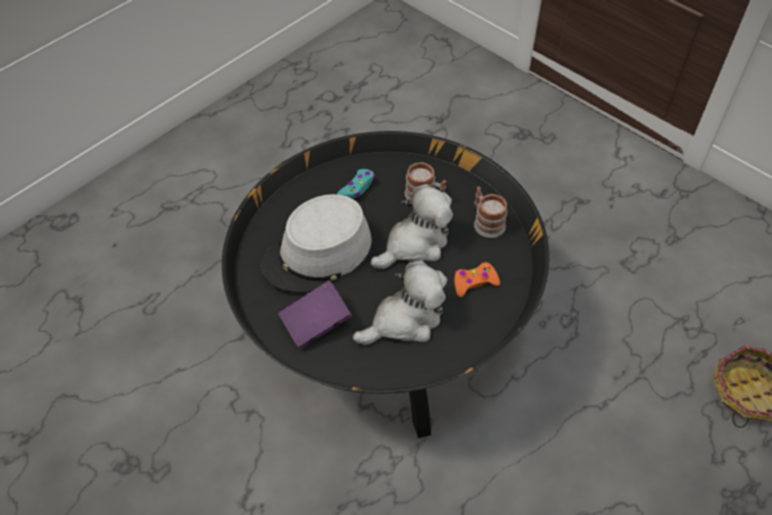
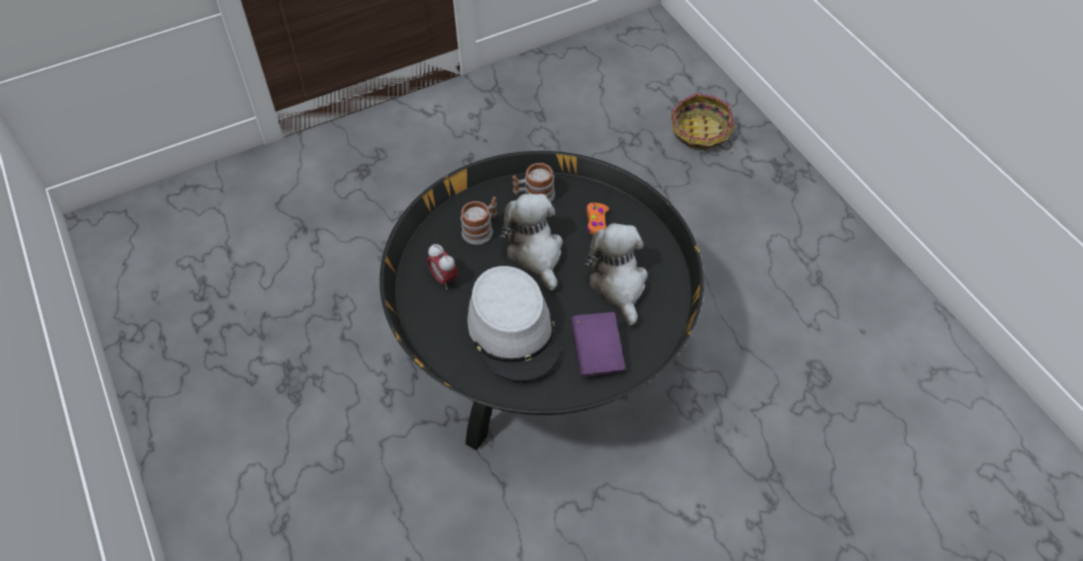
camera: 70 degrees left, 0 degrees up
turquoise game controller [337,169,375,198] -> alarm clock [427,244,458,289]

